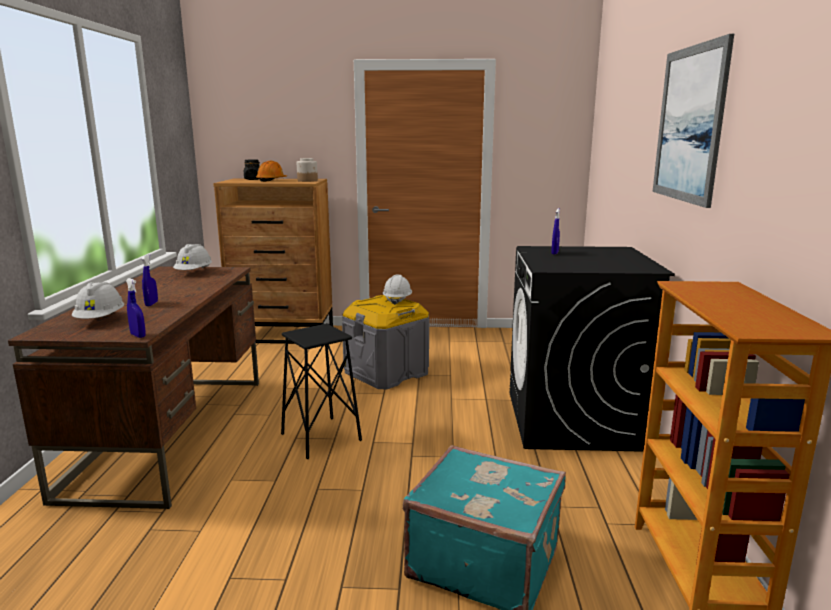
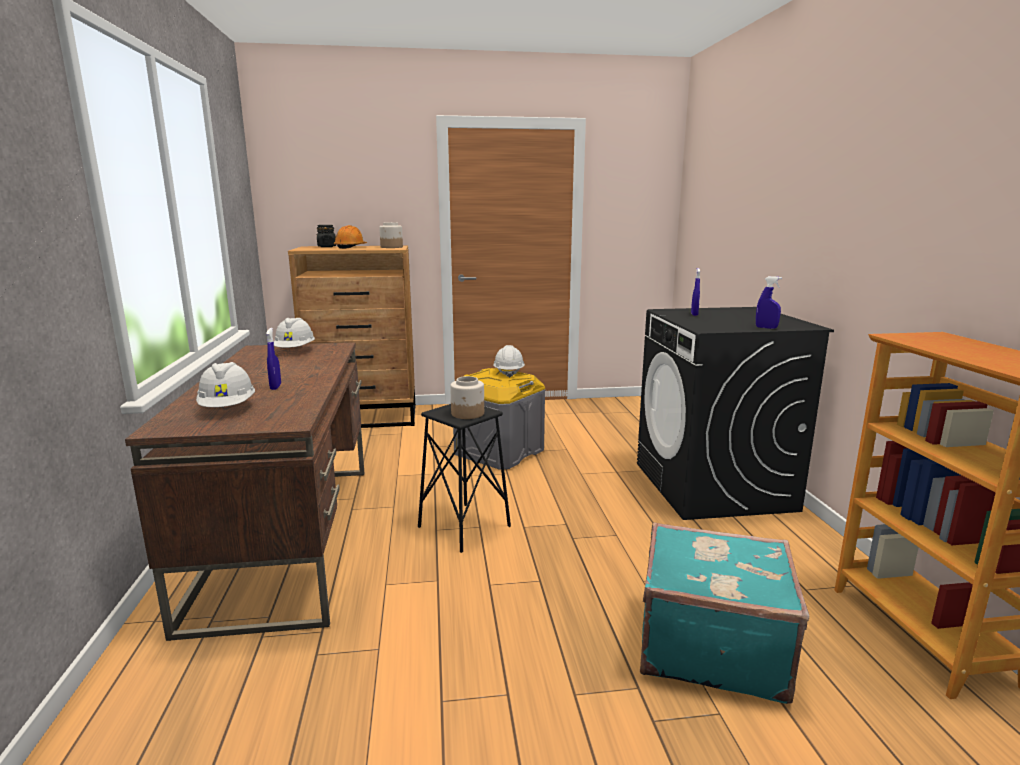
camera: 10 degrees left, 0 degrees up
blue spray bottle [126,278,146,338] -> blue spray bottle moved to [756,276,782,329]
picture [653,34,734,208] -> none
none -> jar [450,376,484,419]

